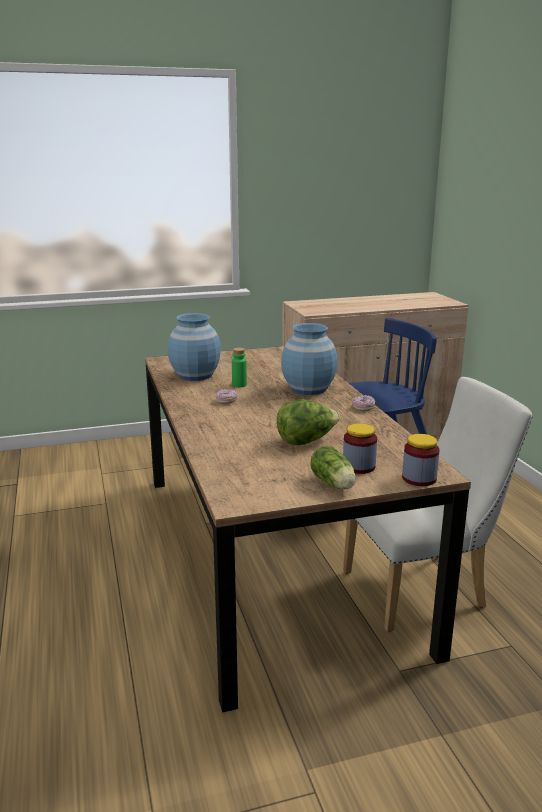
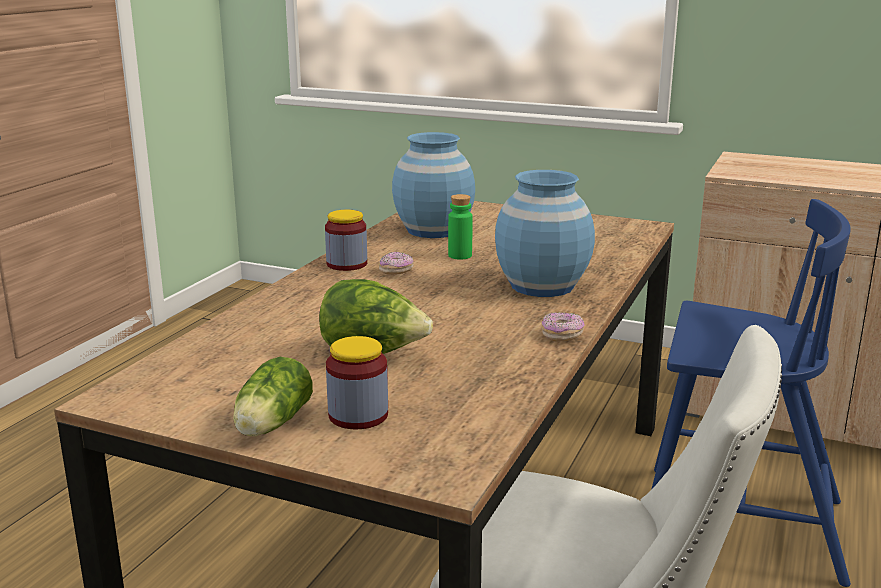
camera: 40 degrees right, 0 degrees up
jar [402,434,439,486] -> jar moved to [325,210,367,271]

